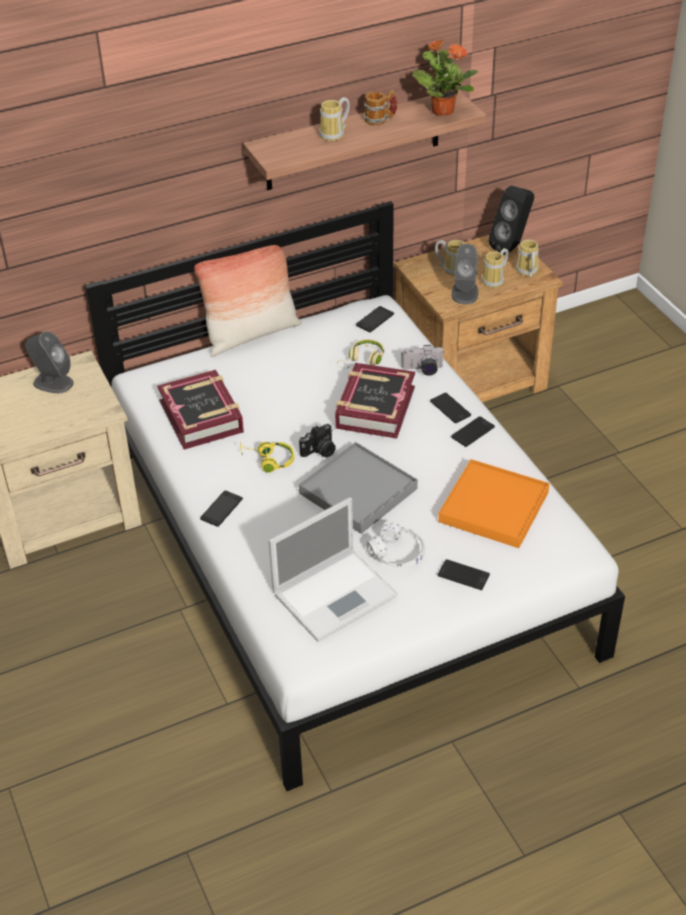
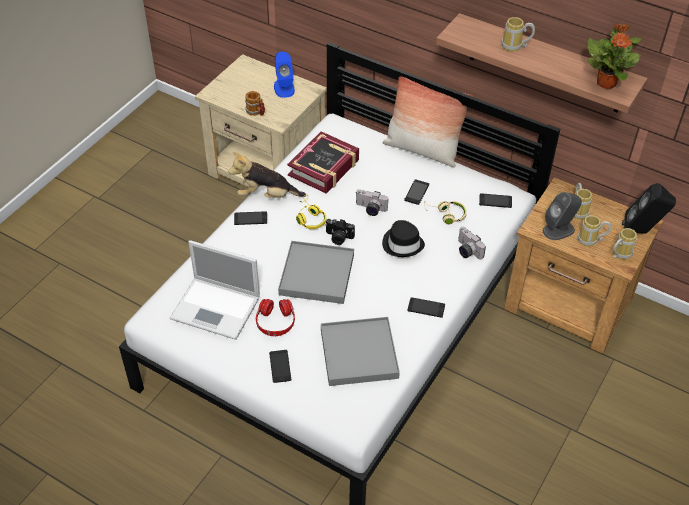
camera: 55 degrees right, 5 degrees up
grey speaker [25,331,74,393] -> blue speaker [274,51,295,98]
book [335,363,415,438] -> black hat [382,220,425,257]
mug [364,89,397,126] -> mug moved to [245,91,265,116]
white headphones [366,521,425,568] -> red headphones [256,299,295,336]
phone [430,393,471,423] -> phone moved to [404,179,429,205]
orange tray [438,459,550,548] -> grey tray [321,317,400,386]
none -> plush toy [228,152,306,198]
none -> camera [356,189,388,216]

